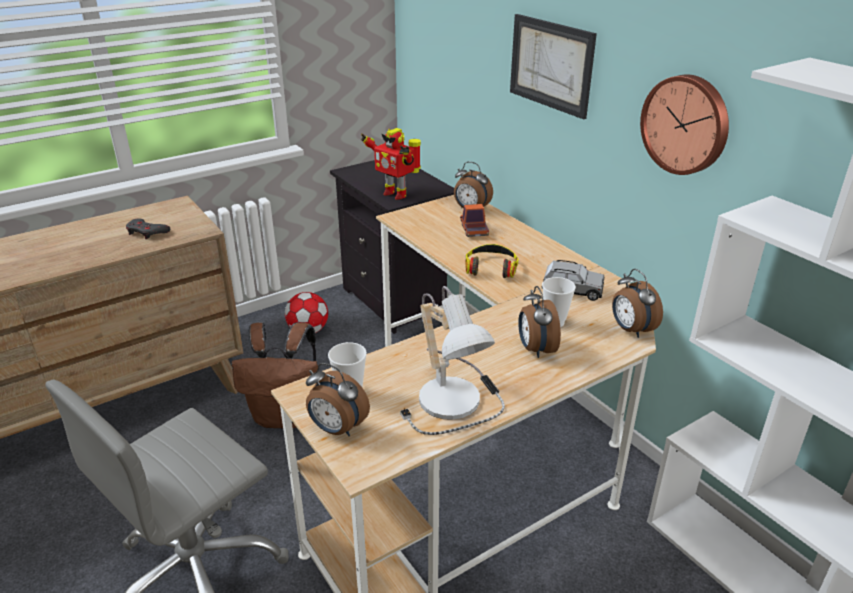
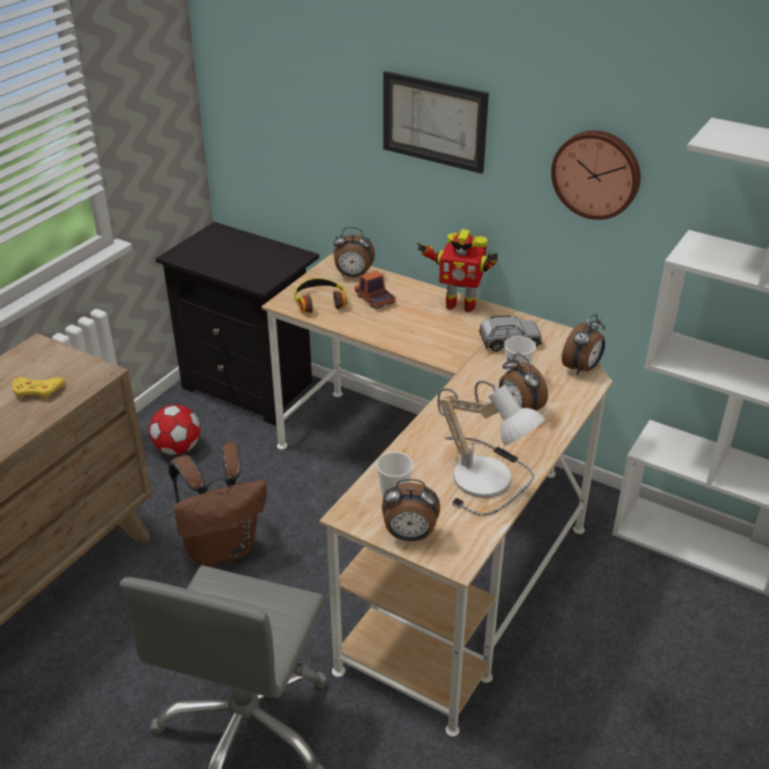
camera: 25 degrees left, 5 degrees up
grey game controller [126,218,170,239] -> yellow game controller [12,377,65,400]
toy robot [361,128,421,200] -> toy robot moved to [417,229,498,312]
headphones [465,244,518,278] -> headphones moved to [294,278,346,313]
alarm clock [612,269,663,338] -> alarm clock turned 90 degrees counterclockwise [562,314,605,375]

